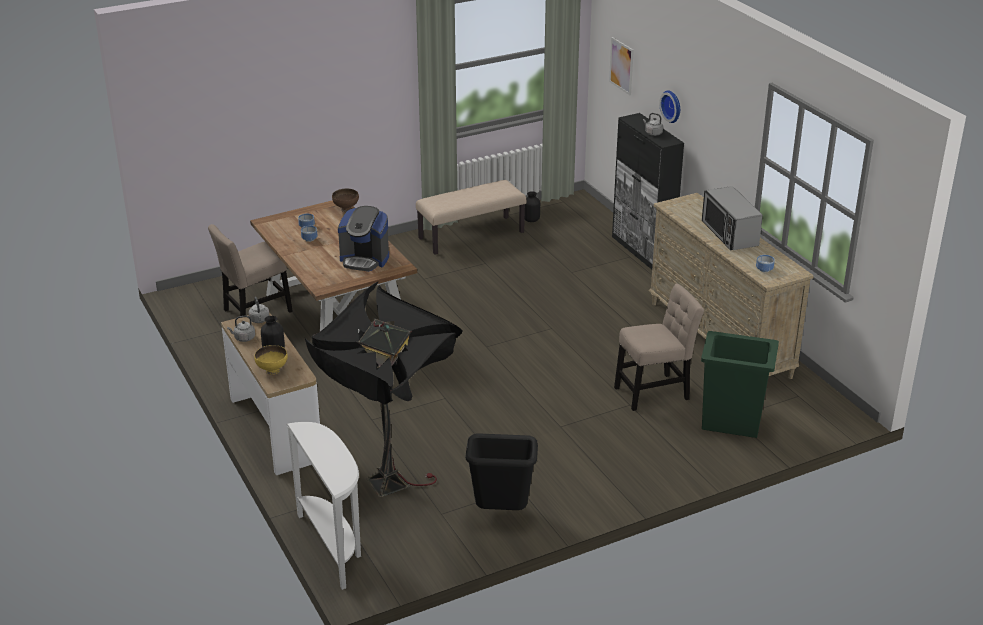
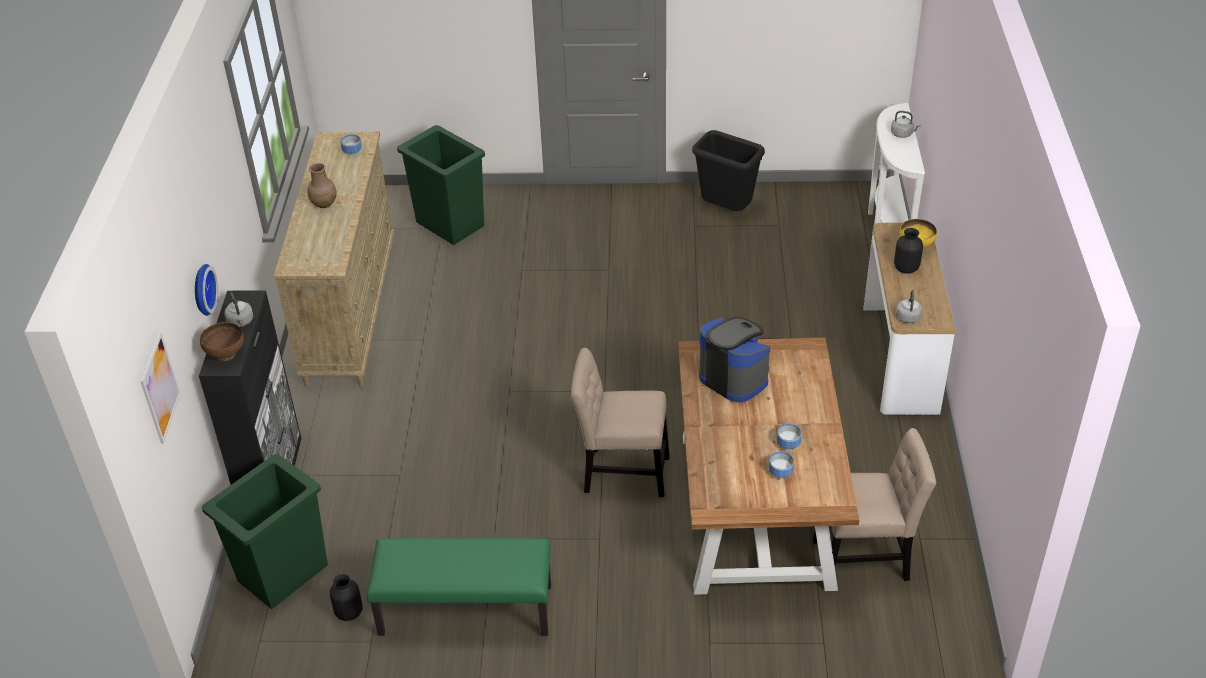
camera: 150 degrees left, 10 degrees up
grey kettle [227,316,255,342] -> grey kettle moved to [891,111,921,138]
black floor lamp [304,281,463,497] -> none
brown bowl [332,189,359,212] -> brown bowl moved to [200,322,244,361]
beige bench [416,180,526,255] -> green bench [367,538,551,636]
beige chair [614,283,704,411] -> beige chair moved to [571,348,670,497]
microwave [702,186,763,250] -> brown vase [308,163,337,208]
none -> green trash can [202,454,328,609]

